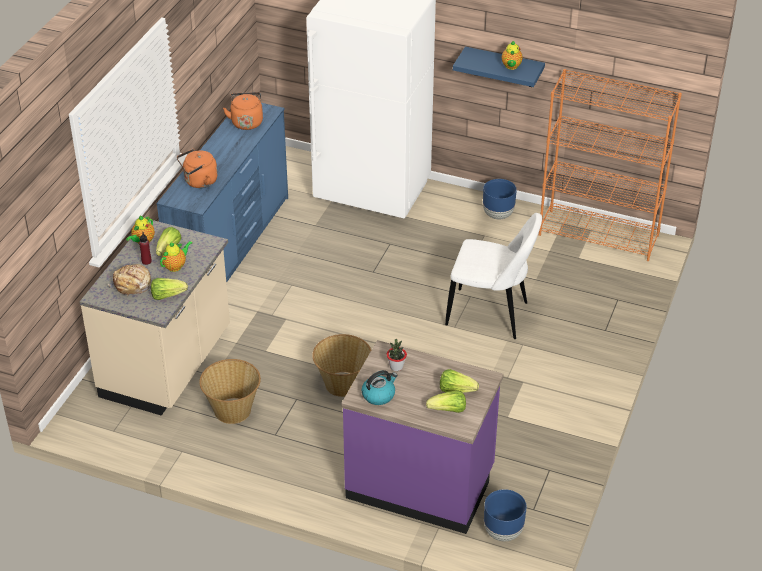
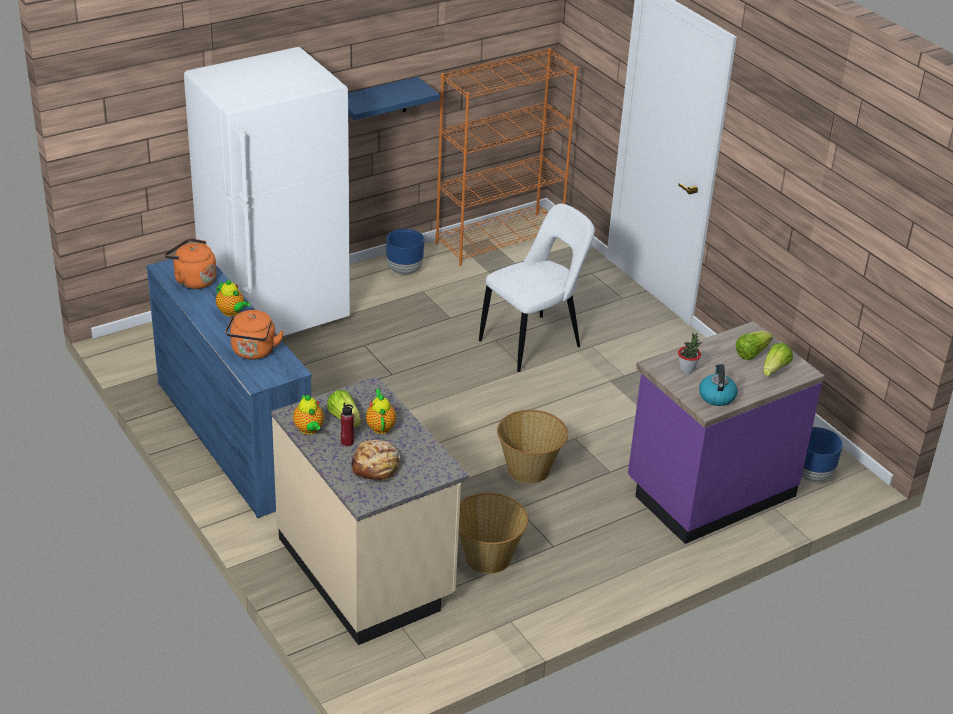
camera: 55 degrees left, 5 degrees down
lettuce [151,278,188,300] -> none
teapot [502,41,523,70] -> teapot moved to [216,279,250,317]

